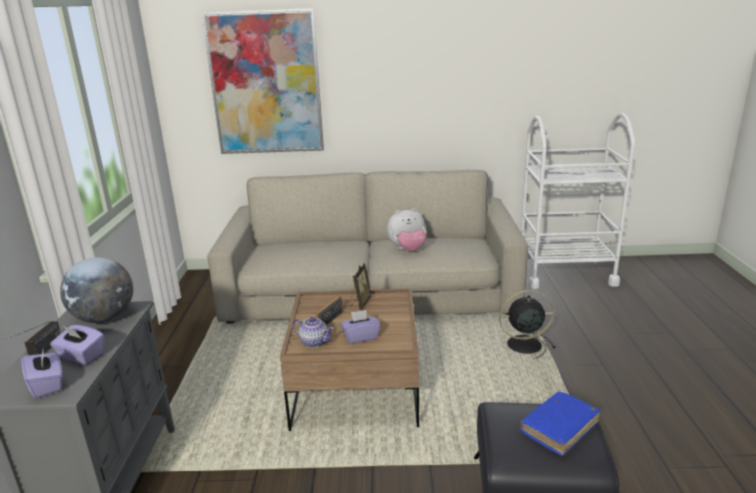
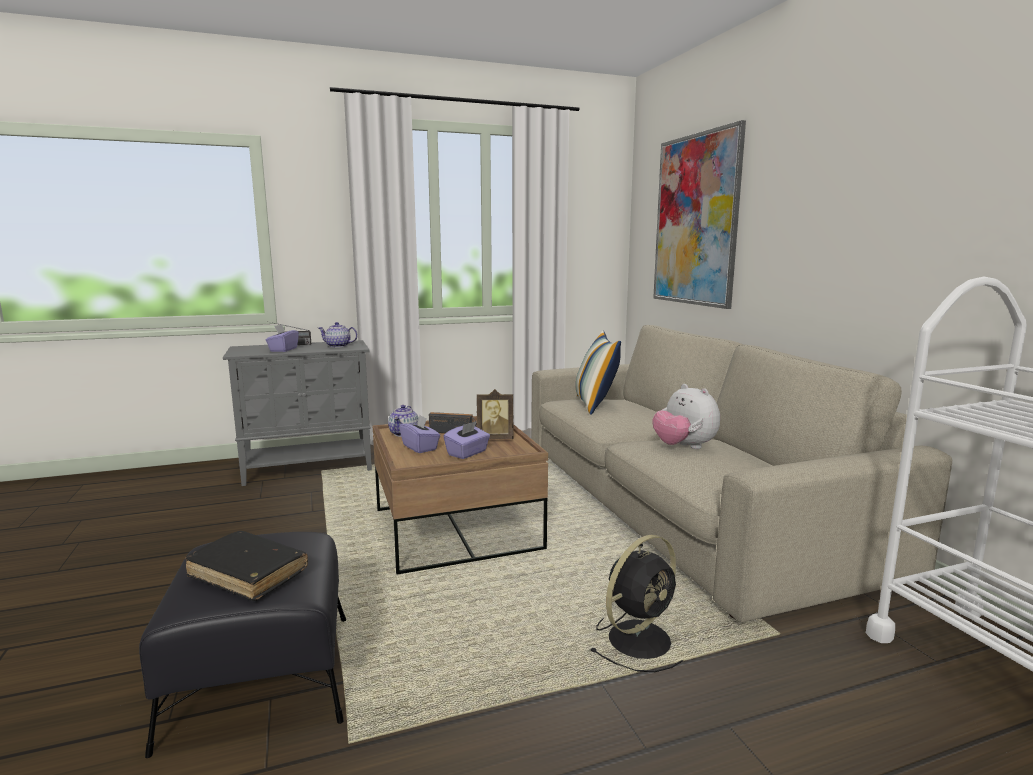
camera: 70 degrees right, 10 degrees down
purple tissue box [21,351,63,399] -> purple tissue box moved to [443,421,490,459]
globe [60,257,133,323] -> teapot [319,322,358,348]
black fan [499,290,556,359] -> black fan turned 75 degrees clockwise [590,535,683,672]
blue book [520,392,600,456] -> black book [185,531,308,601]
none -> pillow [576,331,621,415]

